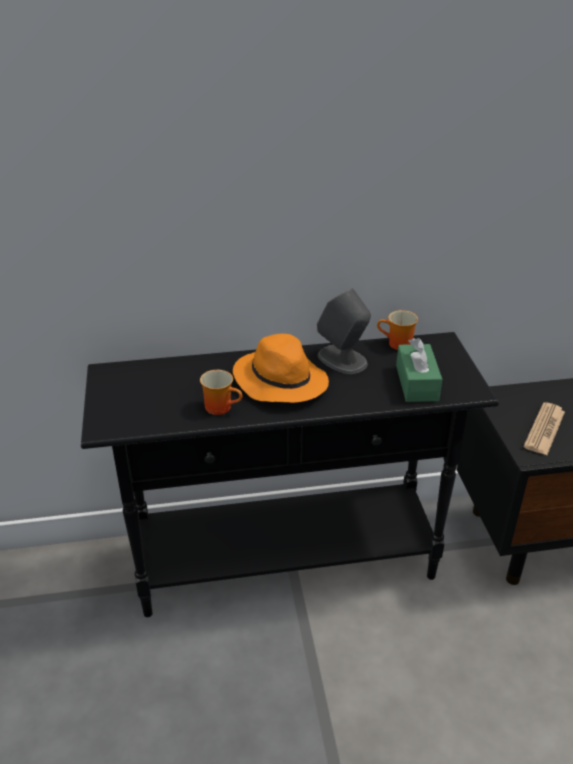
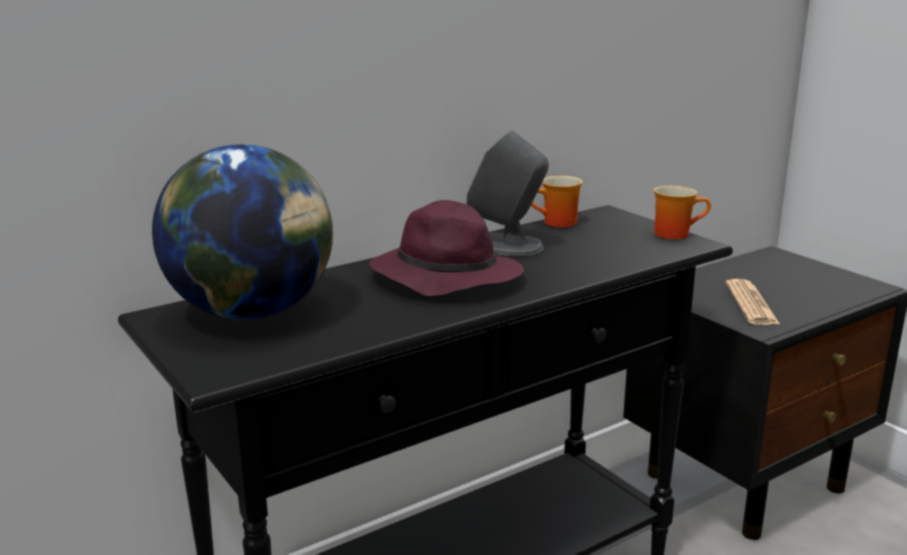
camera: 25 degrees left, 15 degrees down
mug [200,370,243,415] -> mug moved to [654,186,711,239]
orange hat [233,334,329,403] -> purple hat [369,200,524,297]
green tissue box [396,338,442,402] -> none
none -> globe [152,144,333,320]

